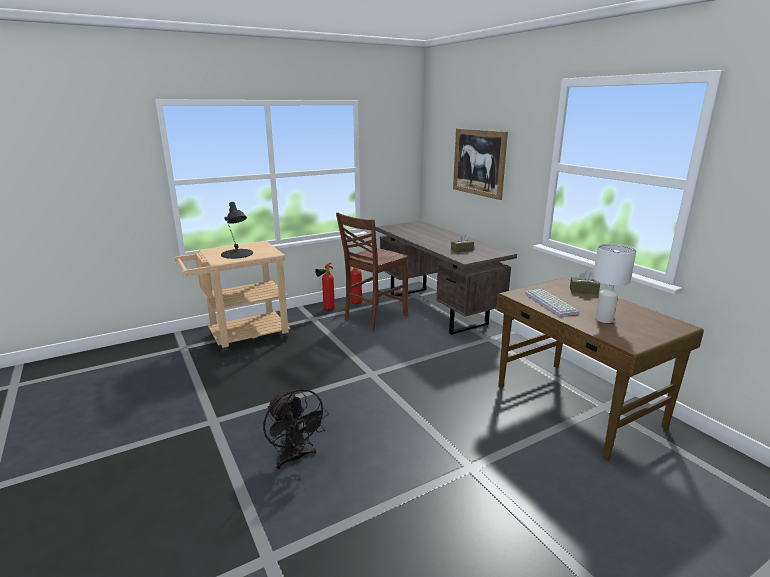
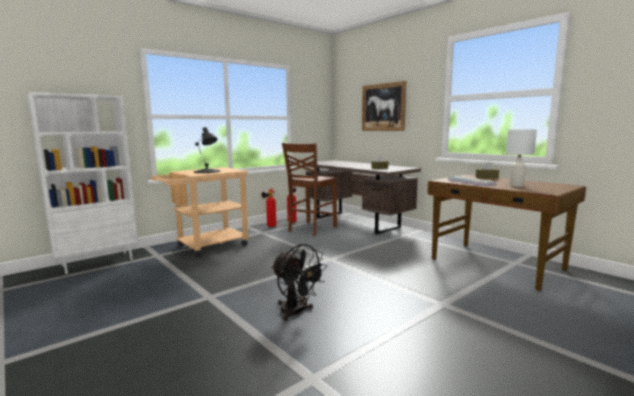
camera: 10 degrees left, 10 degrees down
none -> white bookcase [27,92,138,274]

